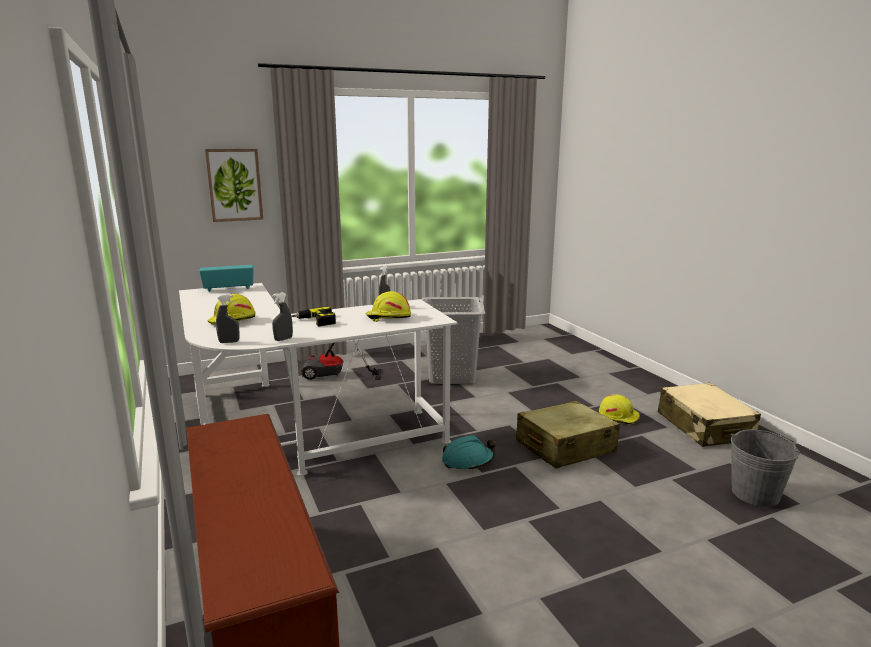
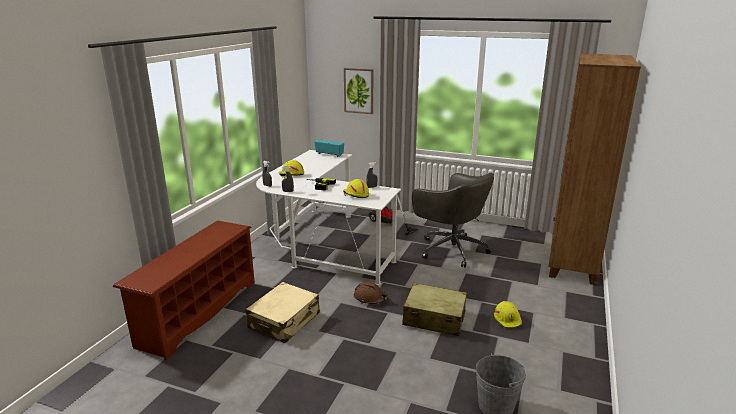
camera: 45 degrees right, 5 degrees up
grey laundry basket [422,297,485,384] -> grey office chair [412,173,494,268]
turquoise hard hat [442,435,496,471] -> brown hard hat [354,282,388,304]
beige suitcase [658,383,761,447] -> beige suitcase moved to [246,282,320,343]
none -> brown bookcase [549,54,641,285]

